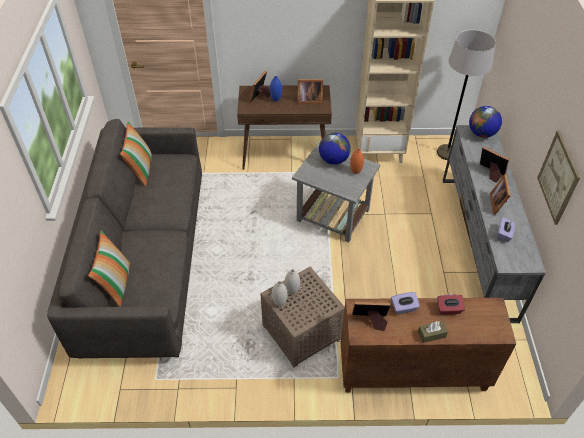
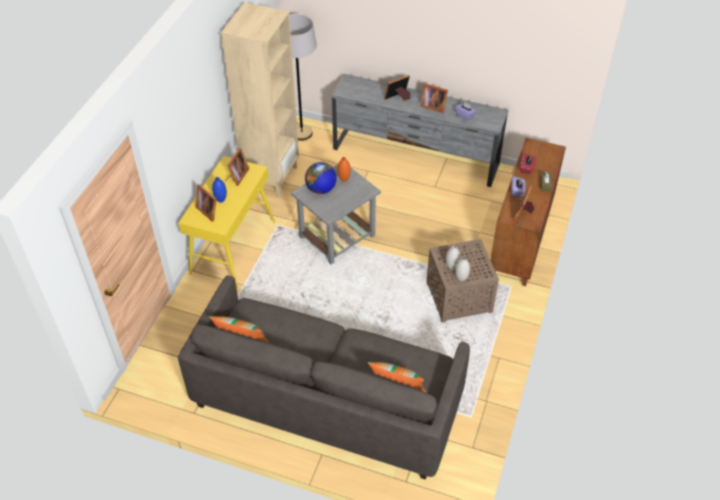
camera: 70 degrees left, 0 degrees up
brown console table [237,85,332,170] -> yellow console table [178,156,275,288]
globe [469,106,502,138] -> none
picture [537,130,580,225] -> none

